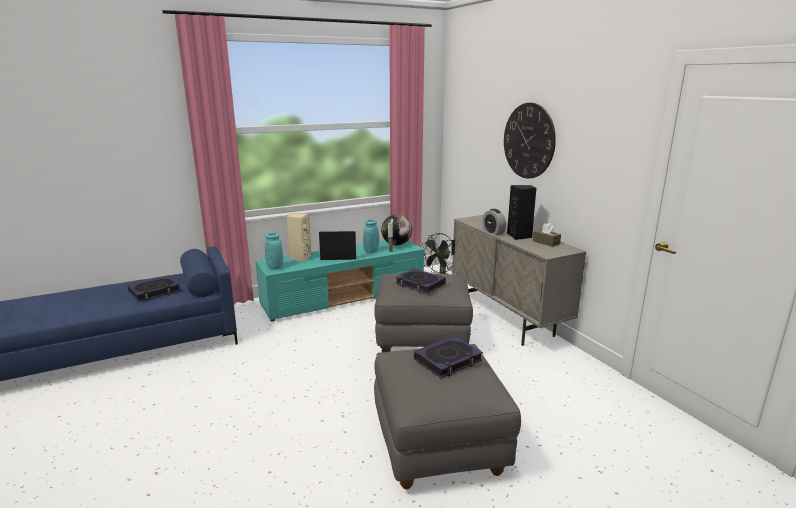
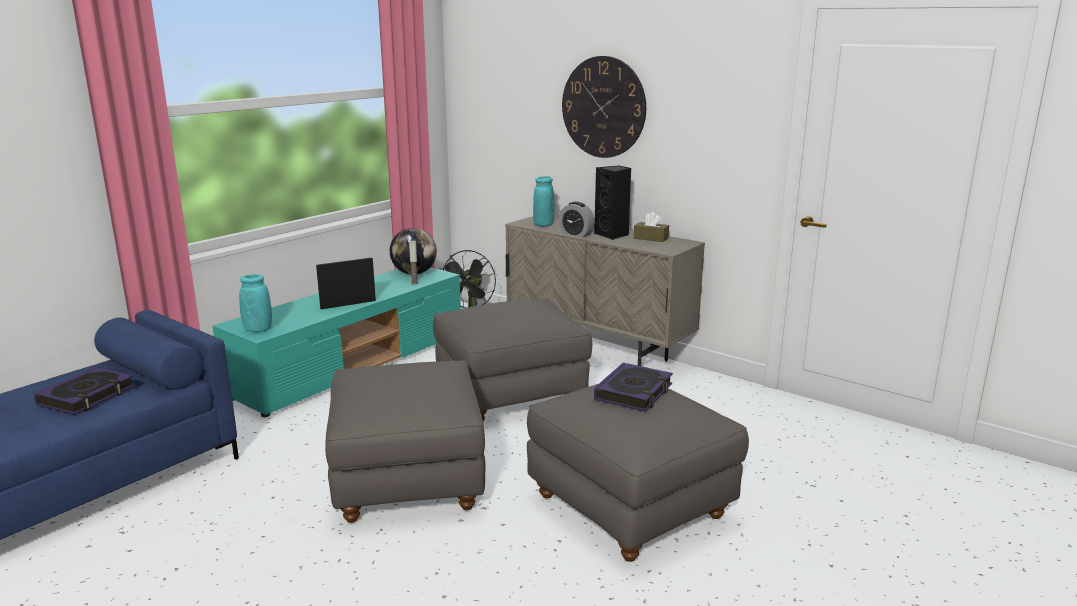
camera: 25 degrees left, 0 degrees up
beige speaker [286,213,312,261] -> none
turquoise vase [363,220,379,253] -> turquoise vase moved to [533,176,555,226]
book [396,269,446,294] -> none
none -> grey ottoman [325,360,485,523]

